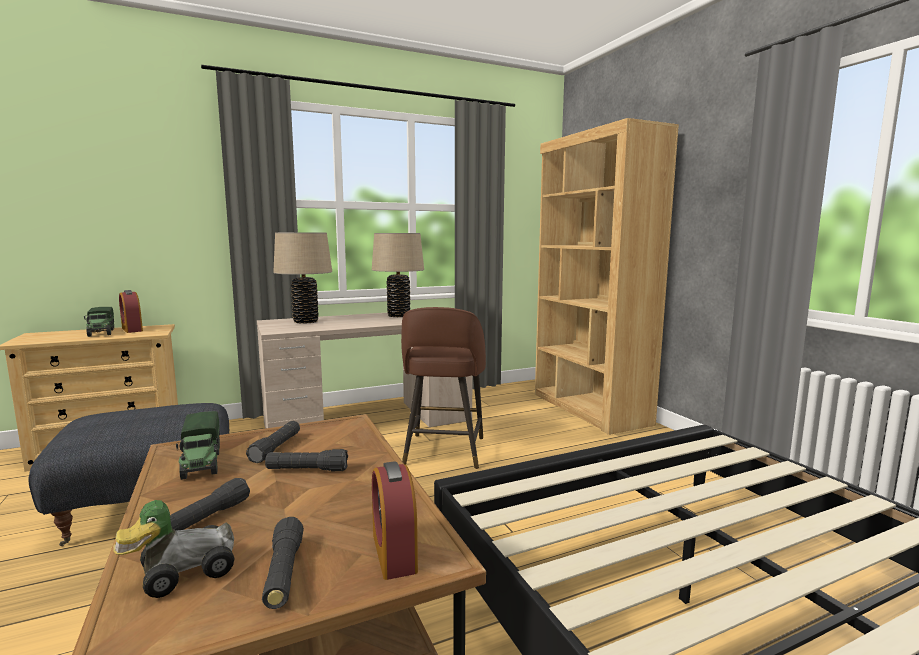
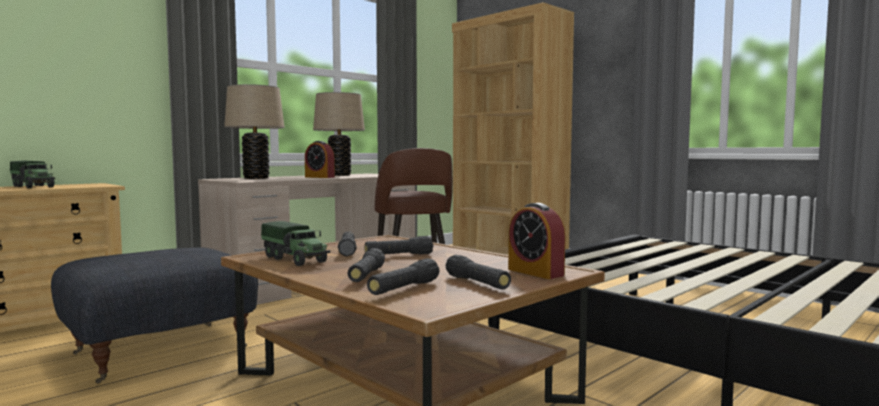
camera: 20 degrees left, 5 degrees down
toy car [113,500,235,598] -> black flashlight [367,258,440,295]
alarm clock [119,290,143,333] -> alarm clock moved to [305,141,335,178]

